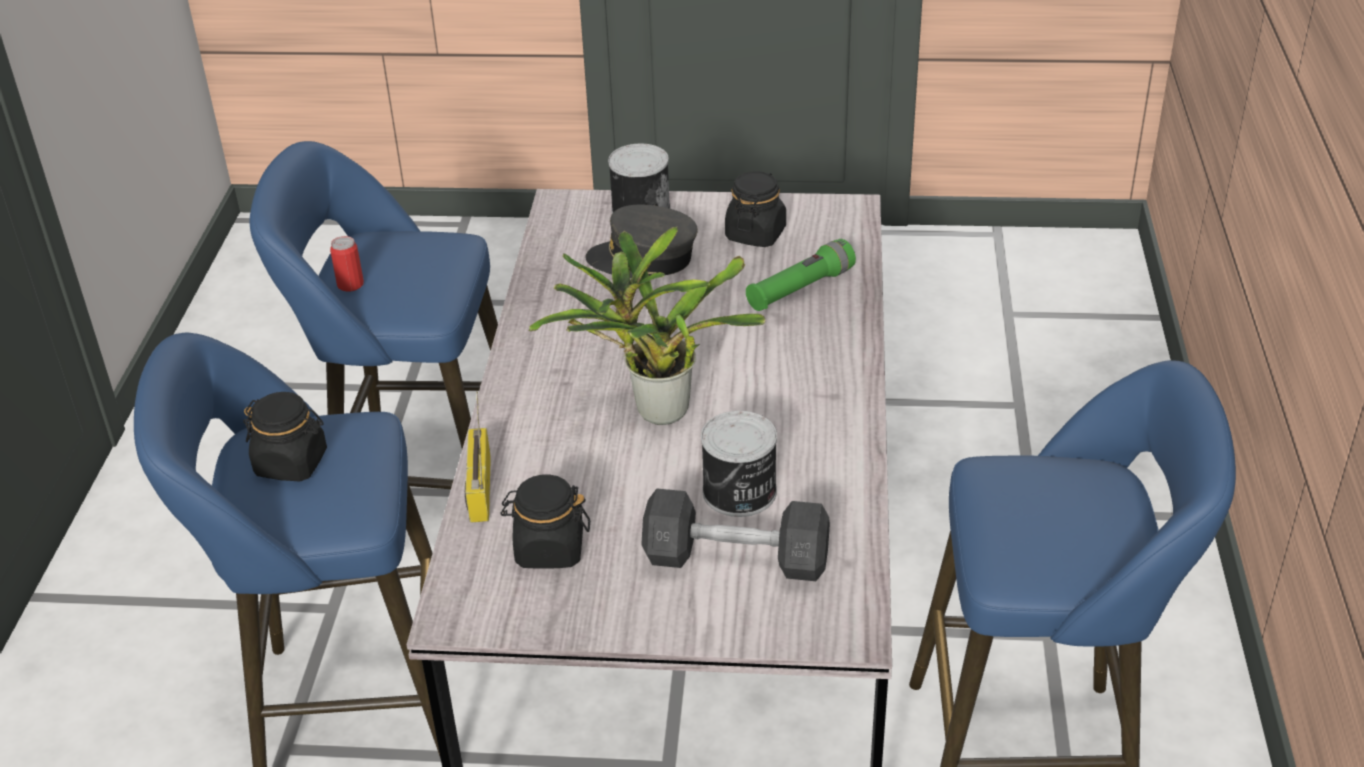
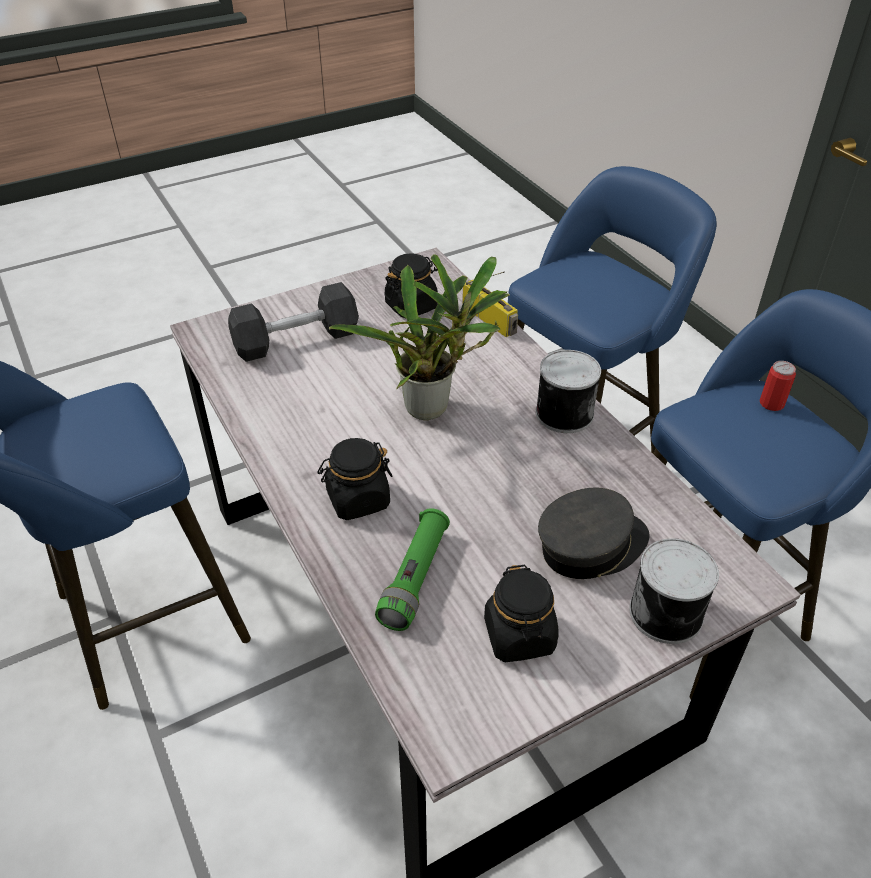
camera: 145 degrees right, 5 degrees up
black jar [243,392,327,481] -> black jar moved to [317,438,393,520]
can [701,411,777,517] -> can moved to [536,350,601,433]

